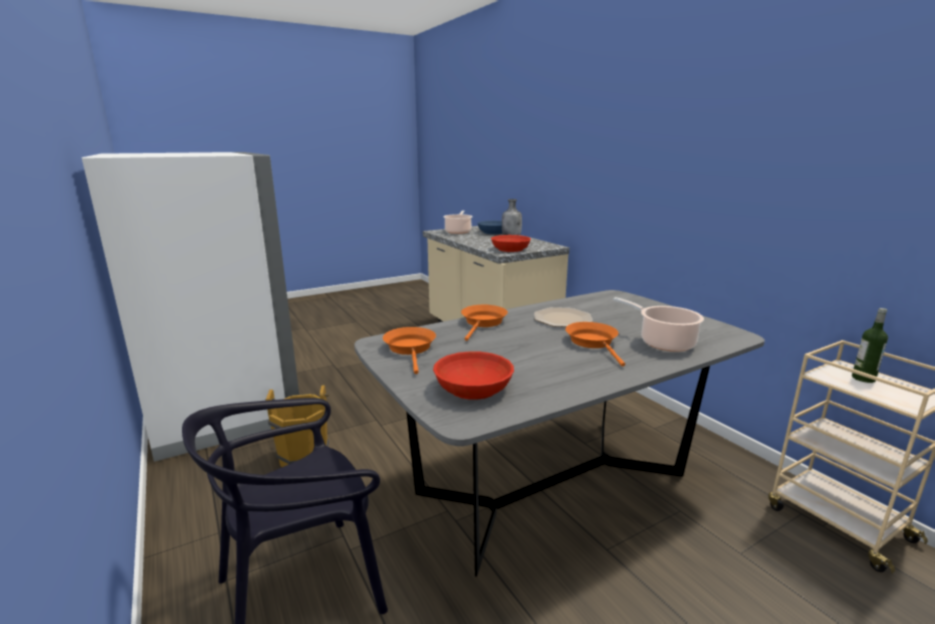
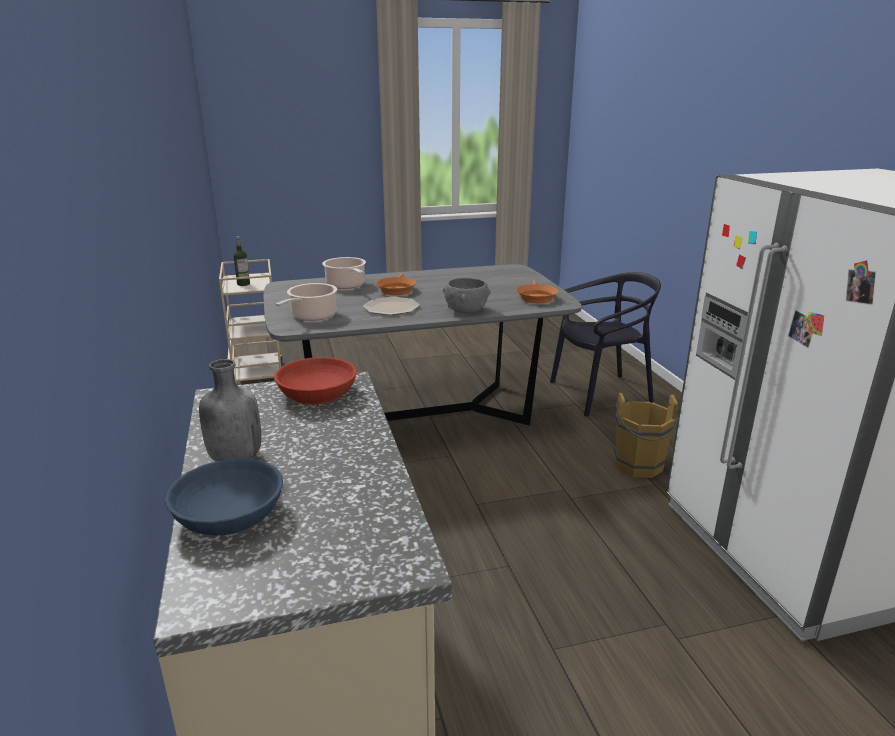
camera: 165 degrees left, 5 degrees up
red bowl [433,351,514,400] -> none
cooking pot [443,211,473,234] -> cooking pot moved to [276,283,337,321]
orange frying pan [461,305,508,341] -> grey bowl [443,278,490,313]

